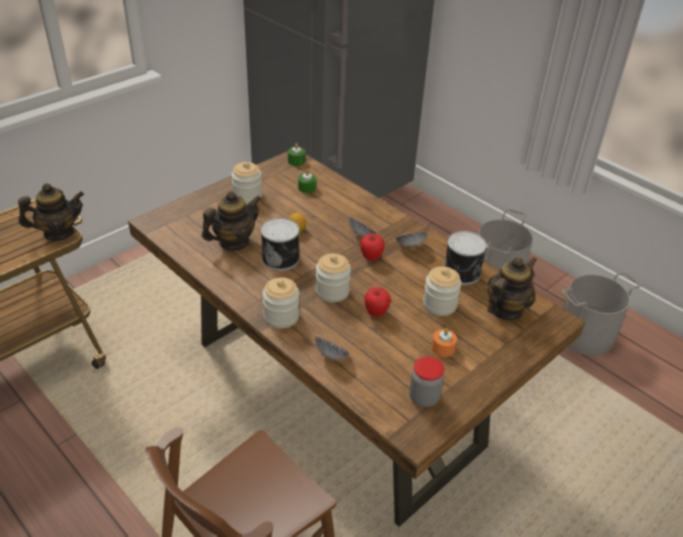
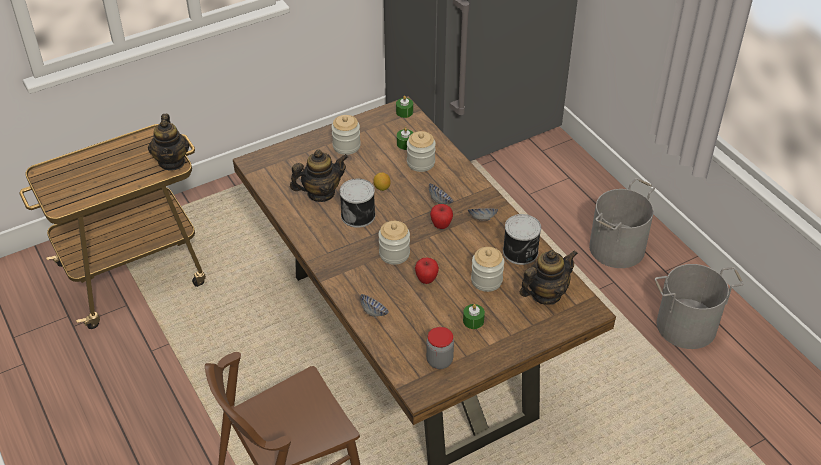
camera: 15 degrees right, 5 degrees up
teapot [18,183,84,241] -> teapot turned 90 degrees clockwise [148,114,189,171]
jar [263,277,299,328] -> jar moved to [407,131,436,172]
orange candle [431,328,457,357] -> green candle [463,304,485,329]

